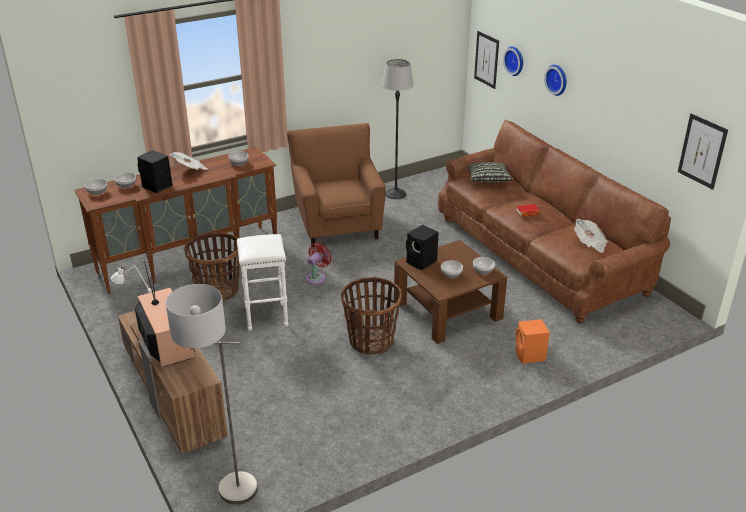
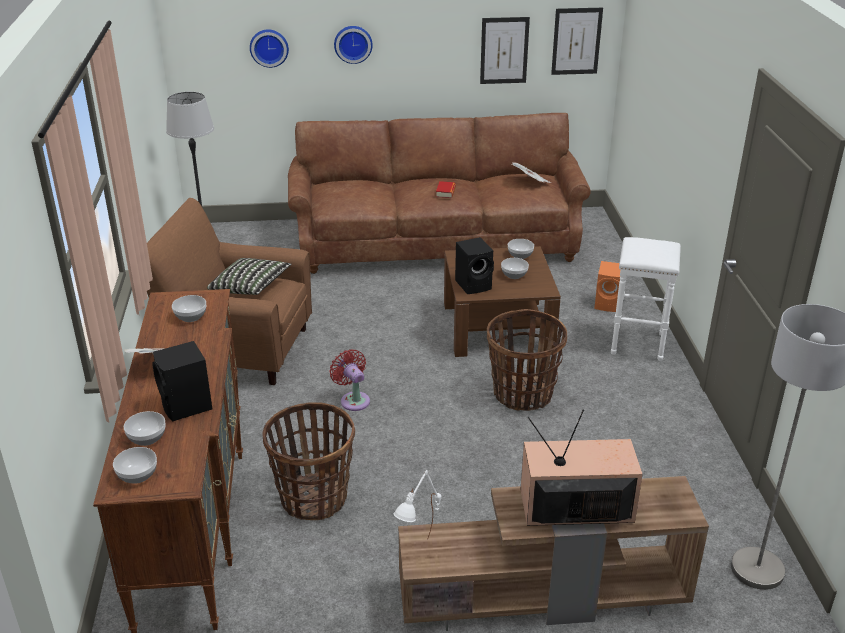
camera: 65 degrees left, 0 degrees up
white stool [237,234,289,331] -> white stool moved to [611,237,681,361]
pillow [467,162,514,183] -> pillow moved to [207,258,292,295]
picture [474,31,499,89] -> picture moved to [480,17,530,84]

